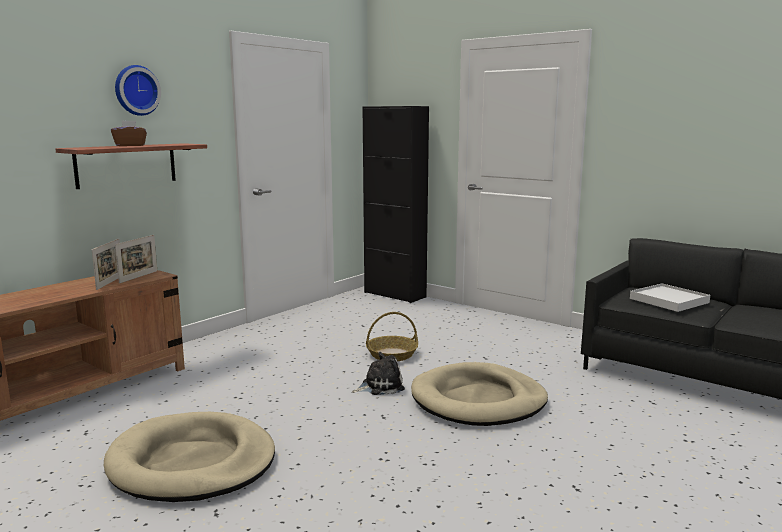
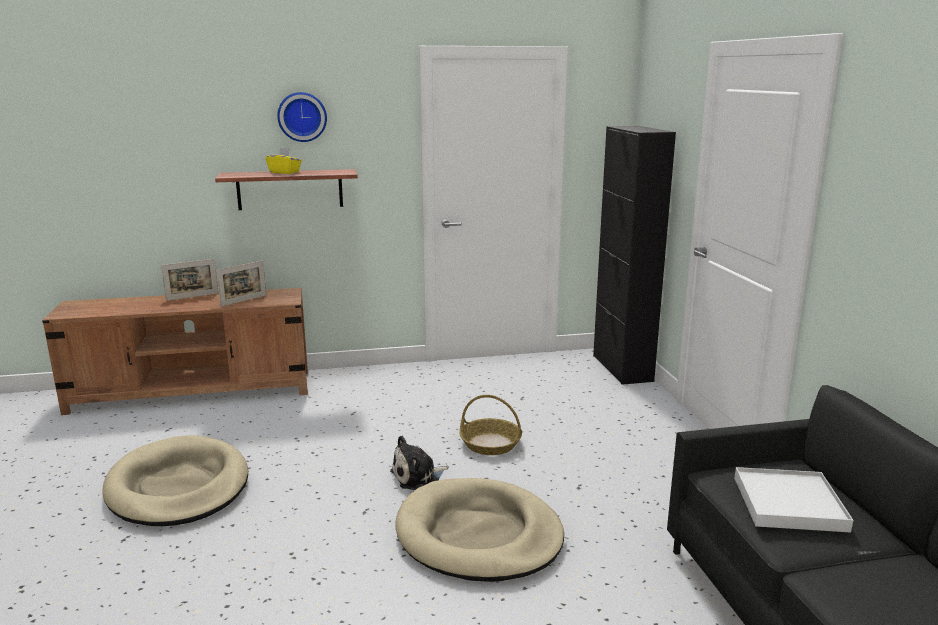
camera: 40 degrees right, 5 degrees up
brown tissue box [111,120,147,146] -> yellow tissue box [266,148,302,174]
picture frame [115,235,157,283] -> picture frame moved to [161,259,219,301]
plush toy [352,352,405,395] -> plush toy turned 135 degrees clockwise [390,435,449,490]

